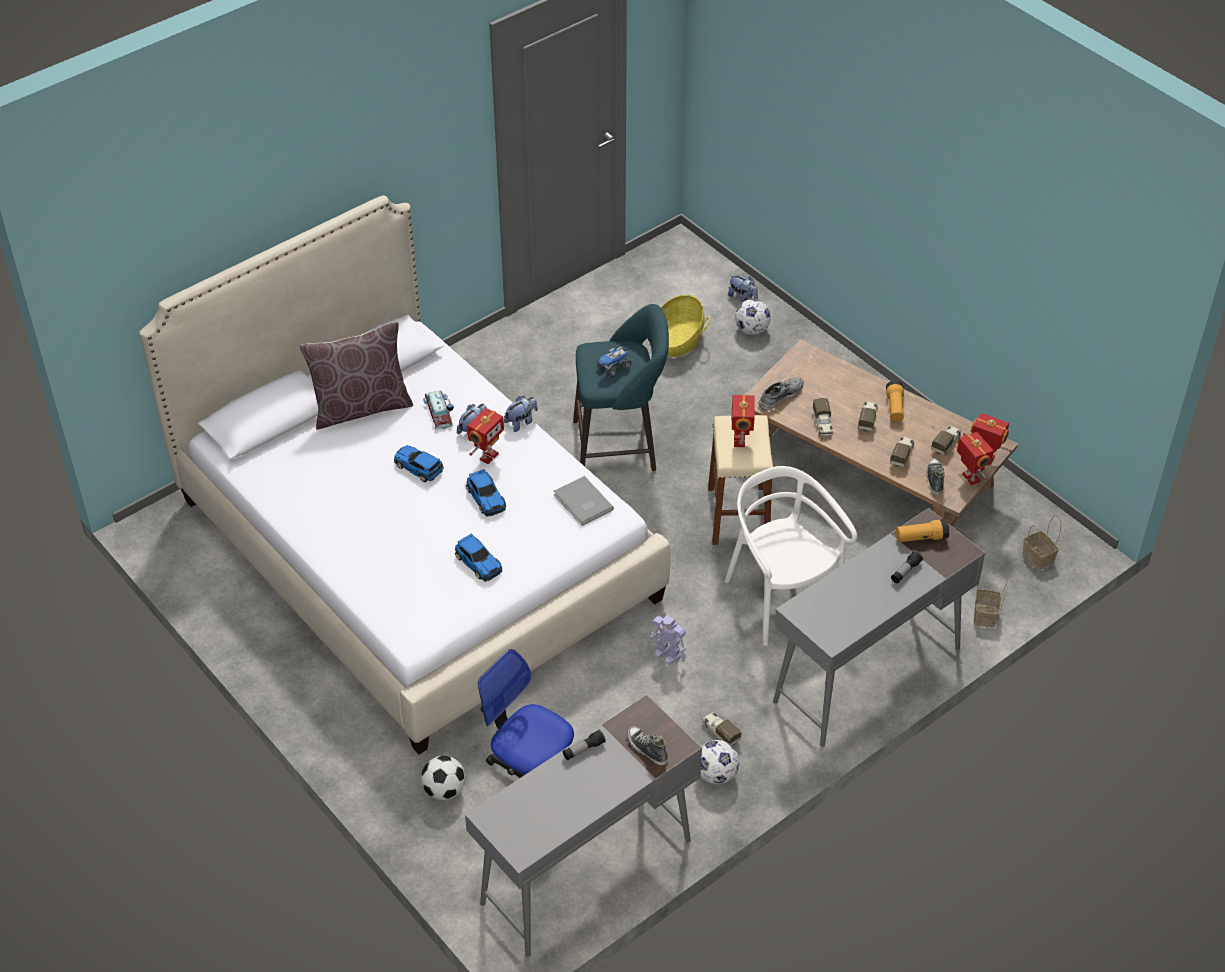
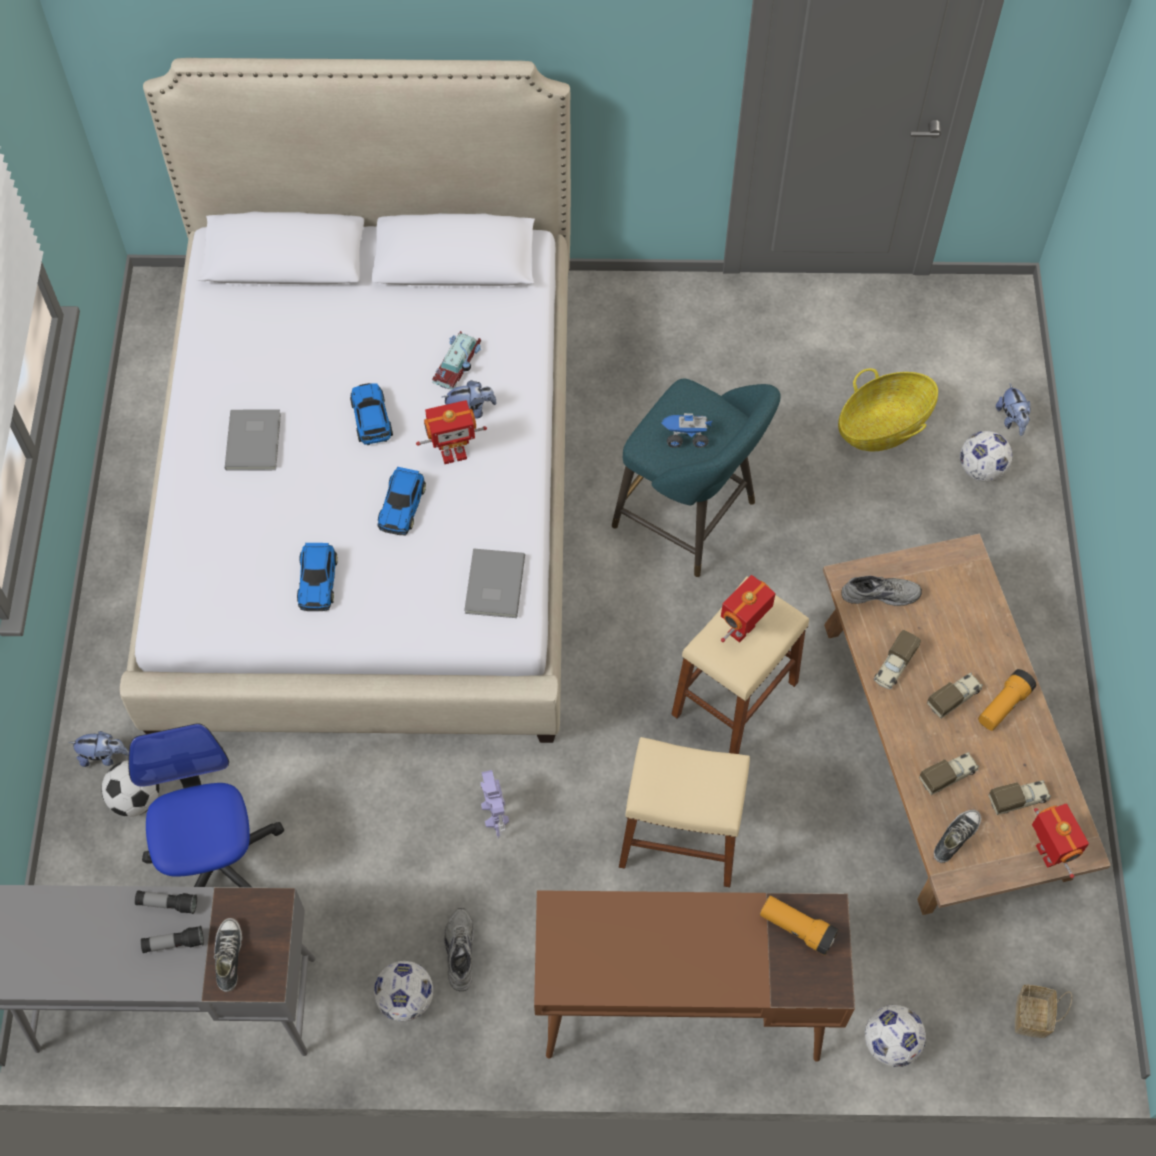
camera: 40 degrees right, 15 degrees up
brown pillow [300,322,413,430] -> none
plush toy [504,396,538,432] -> plush toy moved to [69,731,129,767]
toy truck [702,711,742,746] -> grey shoe [444,908,474,991]
white chair [725,466,857,646] -> beige stool [619,737,750,887]
grey desk [773,508,985,747] -> brown desk [534,890,855,1061]
flashlight [891,551,923,583] -> flashlight moved to [141,926,204,953]
toy robot [957,432,994,485] -> none
basket [974,580,1008,628] -> football [865,1005,926,1067]
none -> grey book [225,409,281,471]

